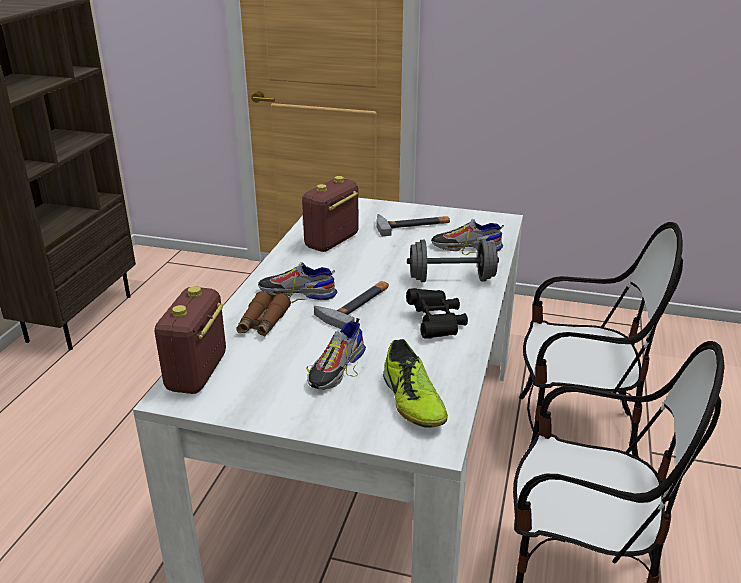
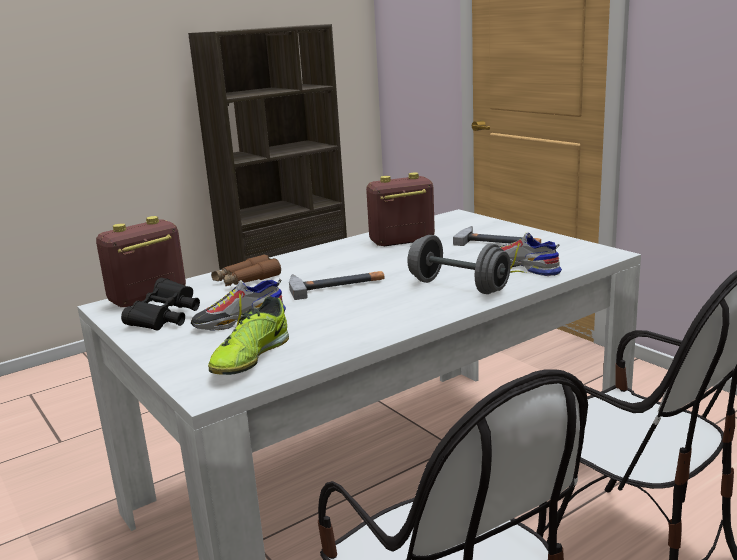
camera: 40 degrees right, 10 degrees down
shoe [258,262,337,303] -> none
black binoculars [406,288,468,339] -> black binoculars moved to [121,278,200,331]

